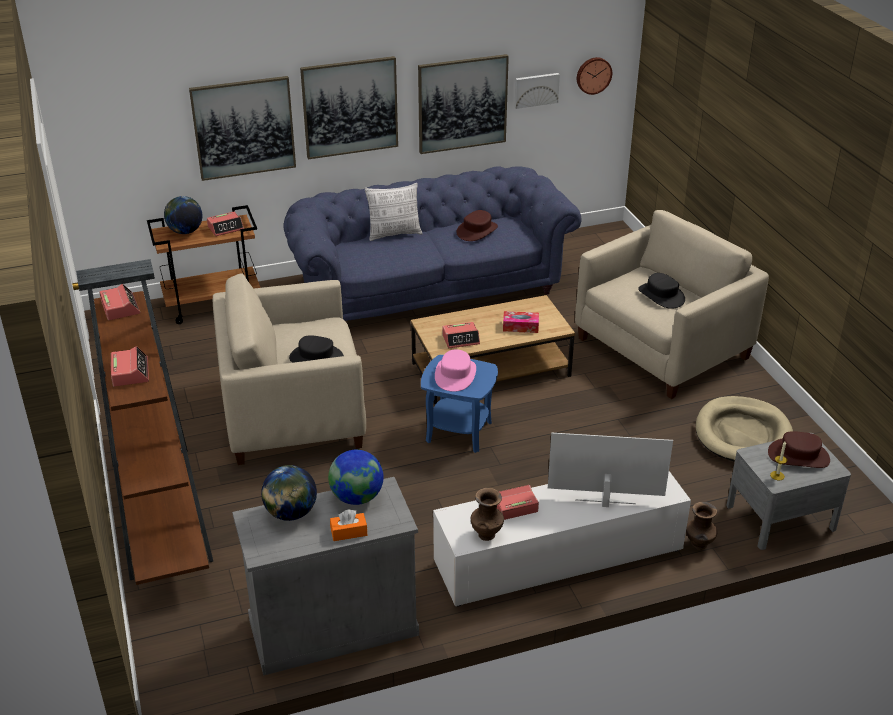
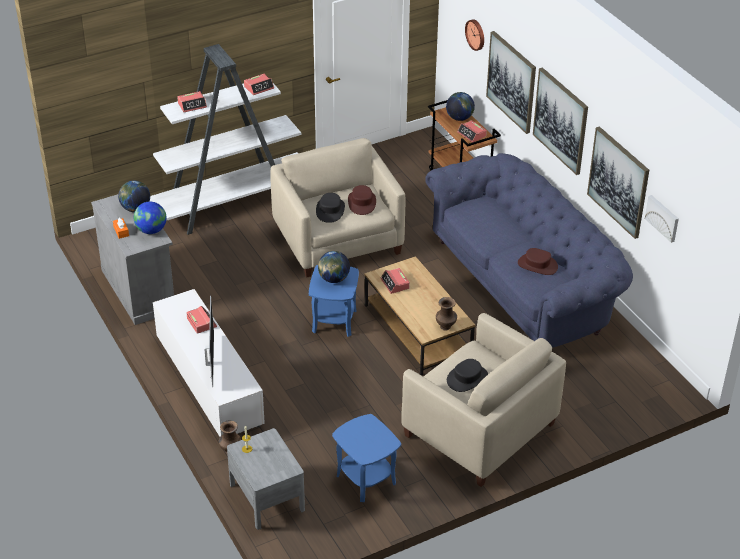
camera: 80 degrees right, 5 degrees up
brown bookcase [76,259,213,585] -> white bookcase [149,44,301,235]
pillow [365,183,423,241] -> none
pink hat [435,349,476,392] -> globe [318,251,350,283]
brown vase [471,488,504,541] -> brown vase moved to [436,297,457,330]
tissue box [503,311,539,333] -> none
wall clock [577,57,612,95] -> wall clock moved to [465,19,484,51]
beige dog bed [696,396,793,462] -> blue side table [332,414,401,502]
brown hat [768,431,830,468] -> brown hat moved to [348,185,376,215]

